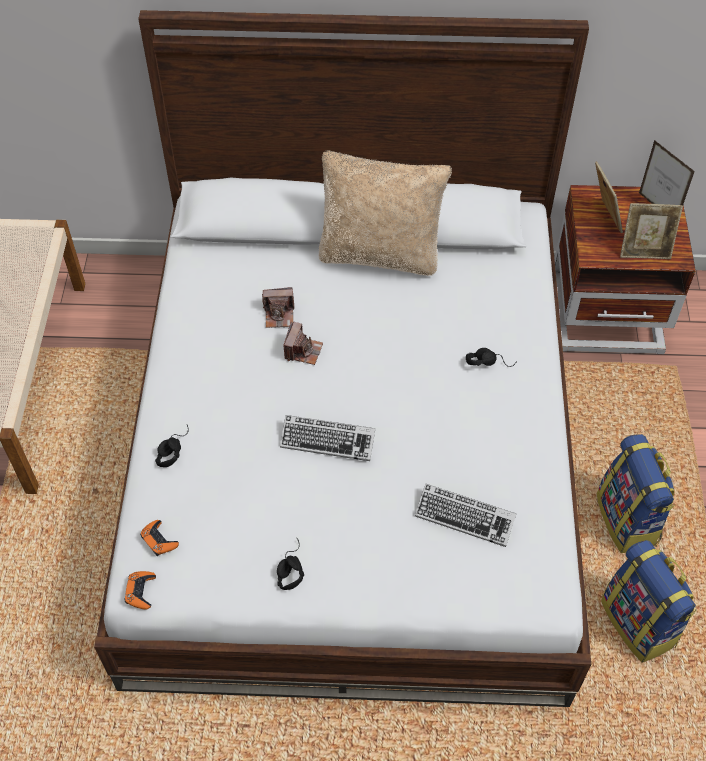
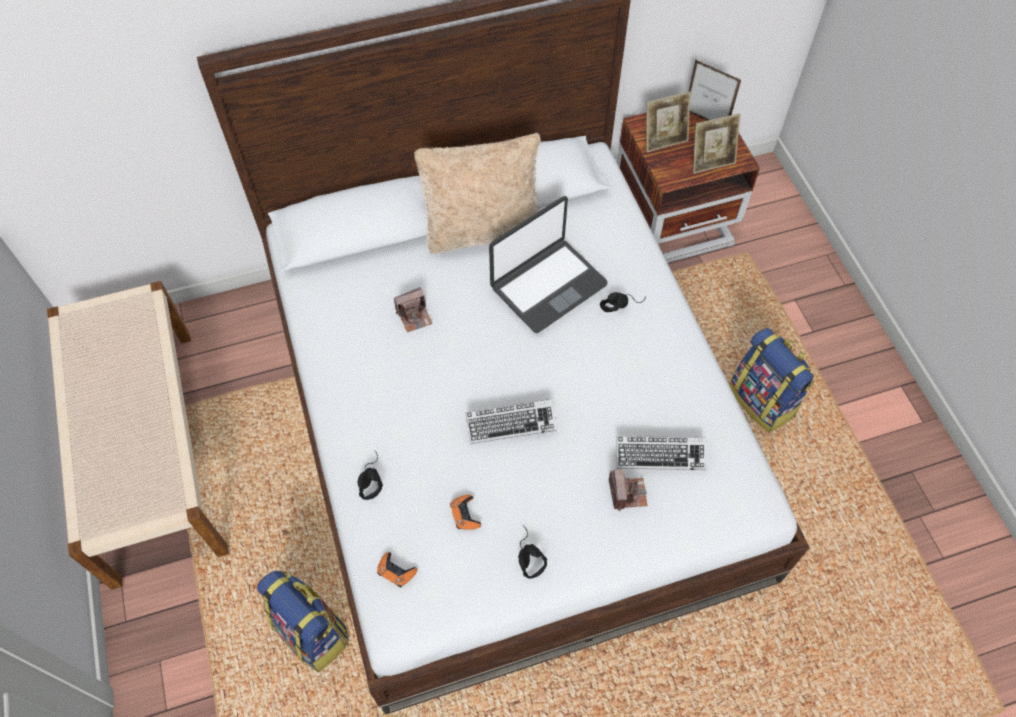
camera: 20 degrees left, 5 degrees up
orange game controller [124,571,156,609] -> orange game controller moved to [450,495,481,530]
camera [284,322,323,365] -> camera moved to [609,469,647,511]
picture frame [595,161,623,233] -> picture frame turned 105 degrees clockwise [646,91,691,152]
backpack [601,540,697,662] -> backpack moved to [257,571,349,672]
none -> laptop [489,196,608,333]

